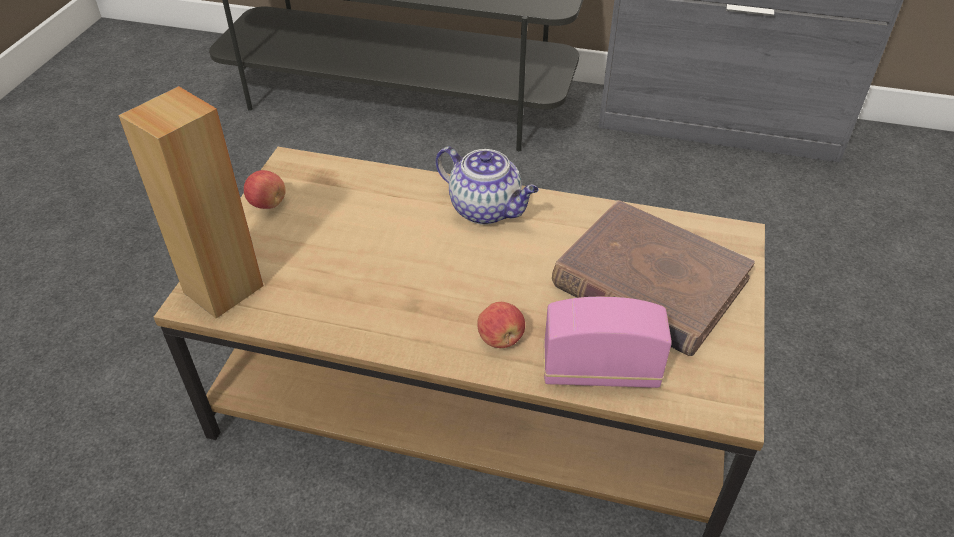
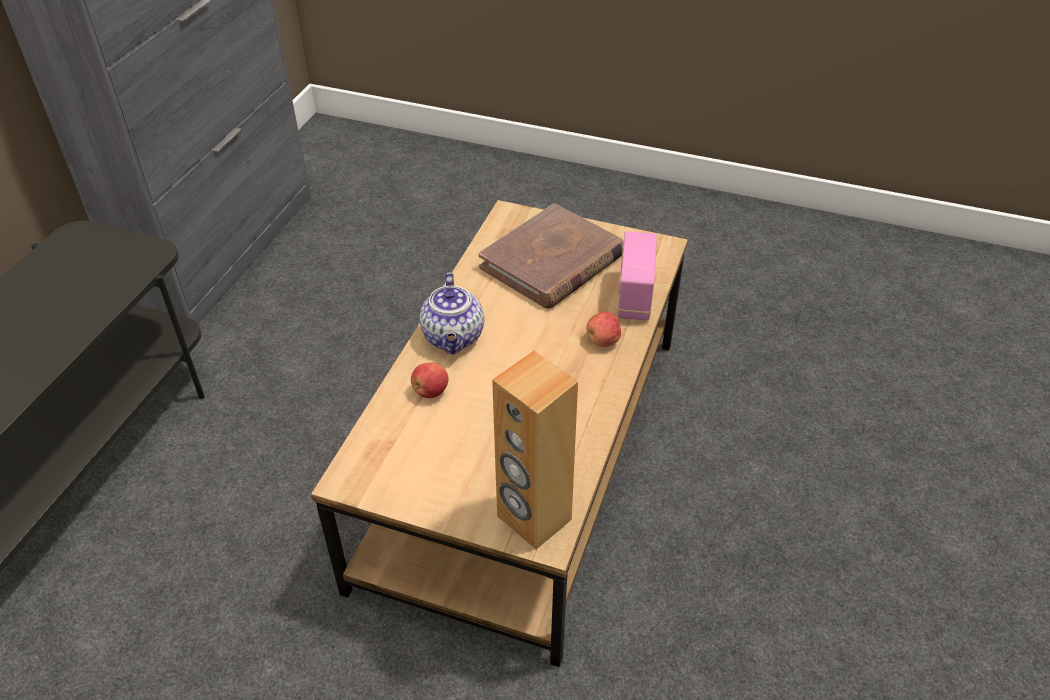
camera: 85 degrees left, 0 degrees up
apple [244,170,286,209] -> apple moved to [411,363,449,398]
teapot [436,146,539,225] -> teapot turned 135 degrees clockwise [420,272,484,354]

